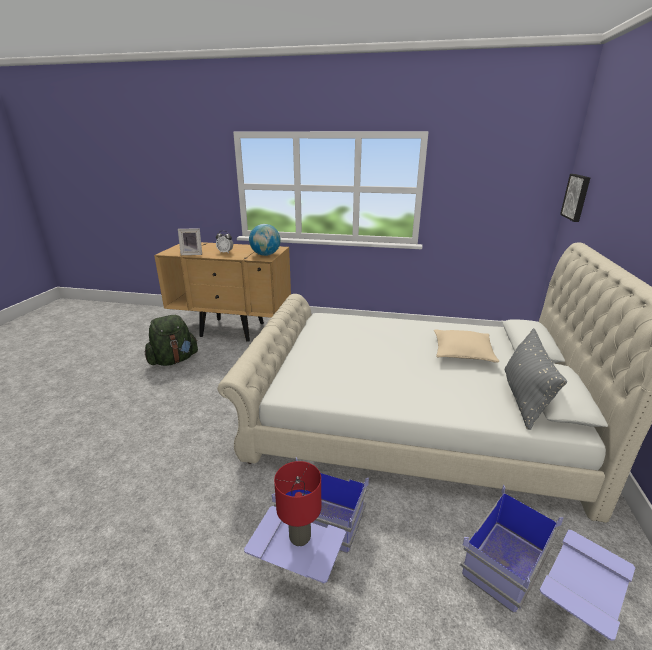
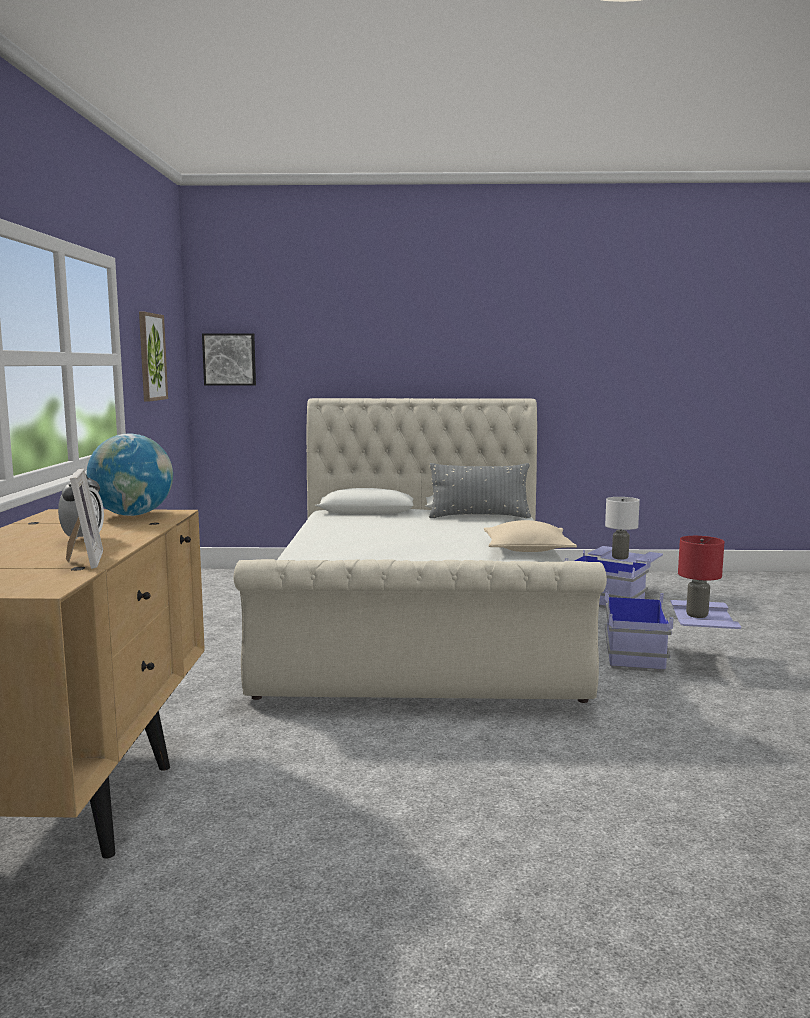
camera: 100 degrees left, 15 degrees down
green backpack [145,315,198,366] -> none
beige pillow [434,329,499,362] -> beige pillow moved to [484,520,577,552]
none -> picture [139,312,168,402]
none -> white table lamp [605,497,640,560]

